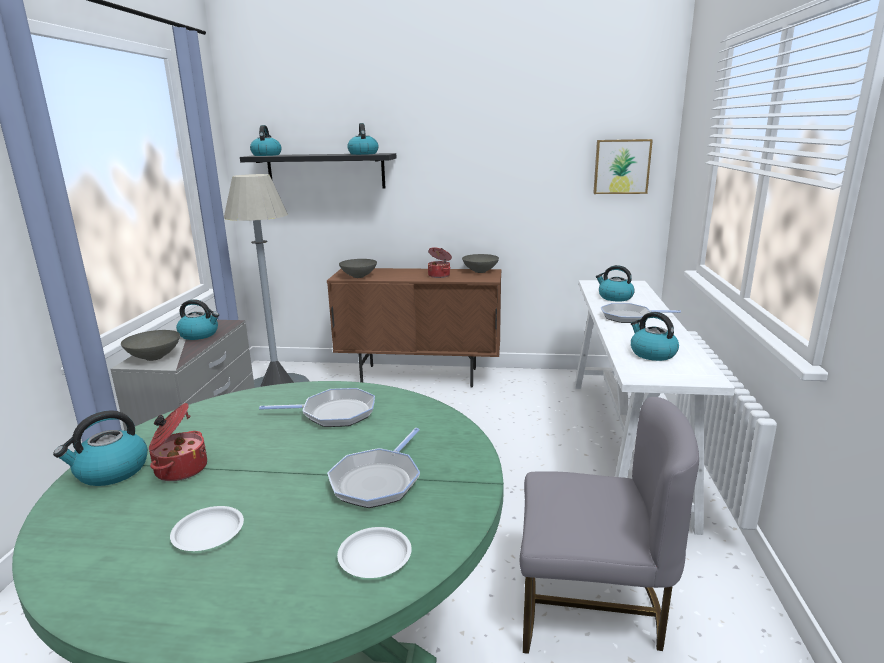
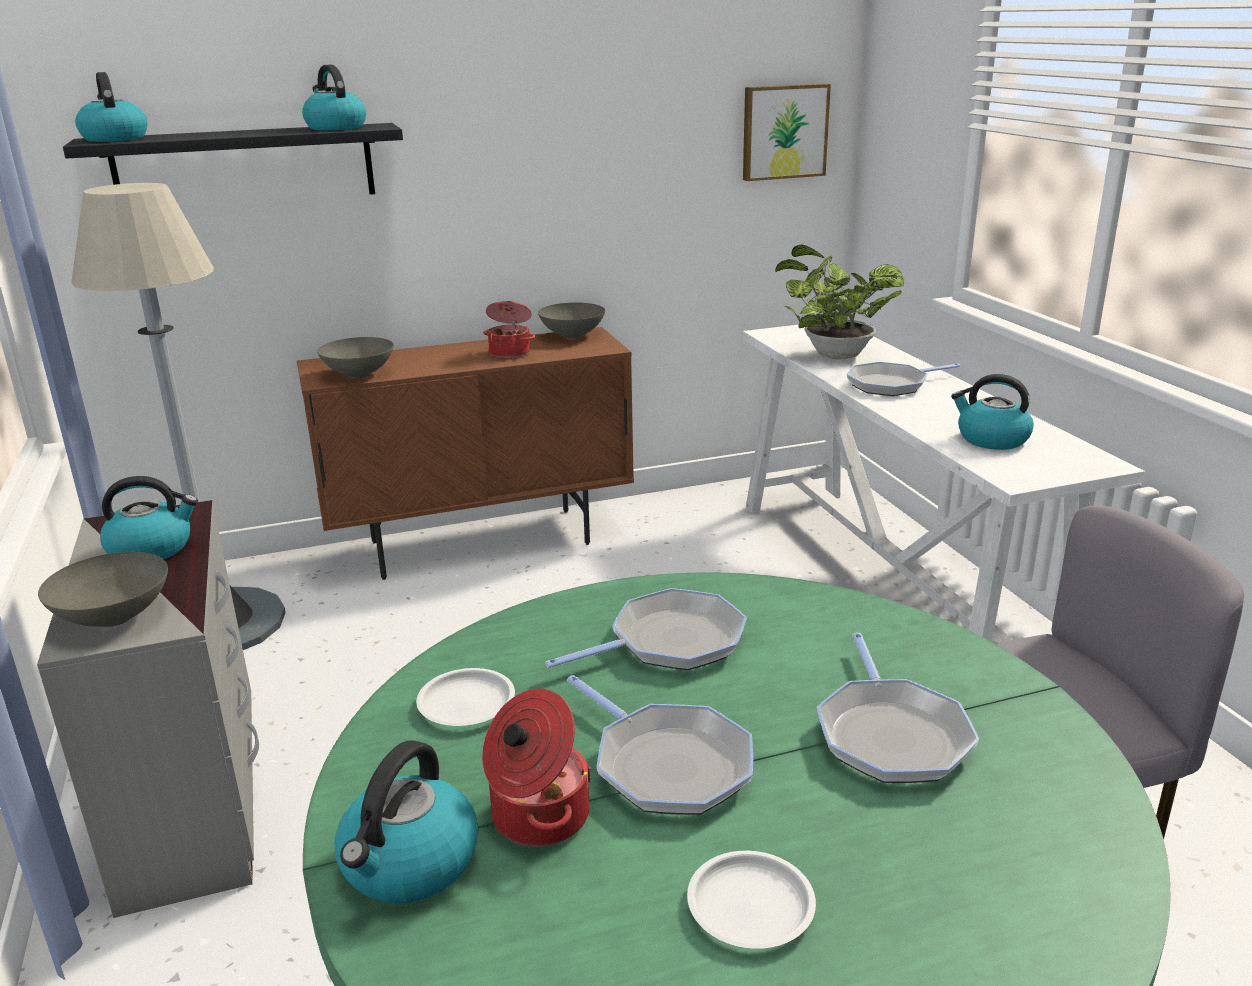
camera: 25 degrees left, 5 degrees up
white plate [337,527,412,578] -> white plate moved to [416,668,515,726]
kettle [596,265,635,301] -> potted plant [775,244,904,359]
none -> frying pan [567,675,753,815]

